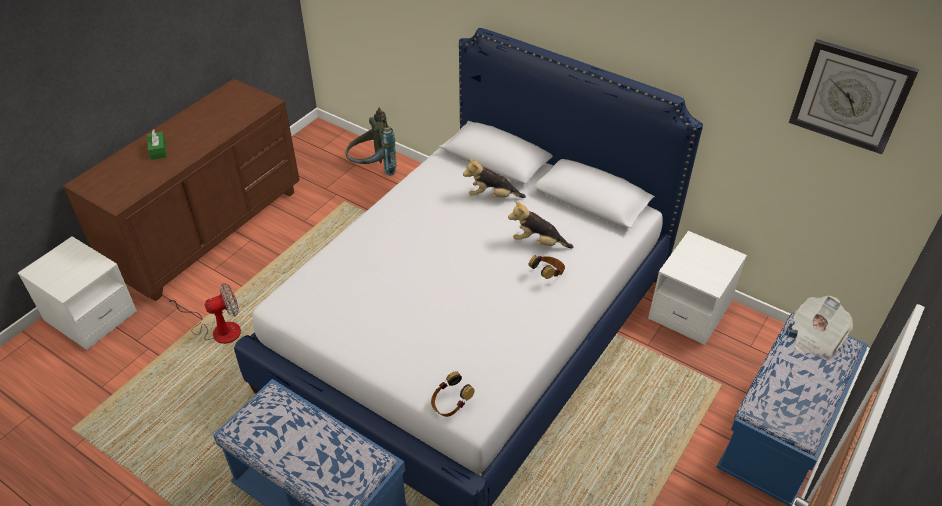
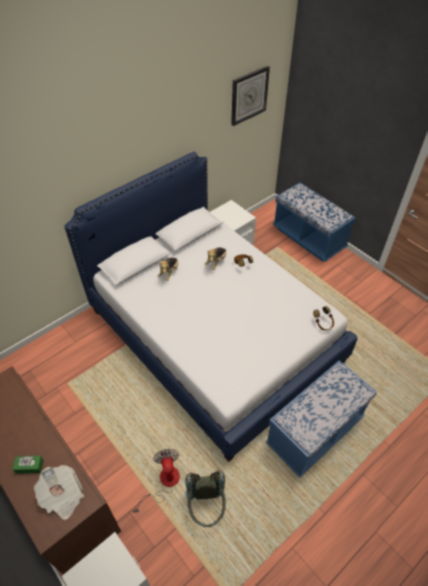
camera: 75 degrees left, 5 degrees up
grey backpack [345,108,397,176] -> grey backpack moved to [185,470,226,527]
newspaper [792,296,853,356] -> newspaper moved to [34,465,84,520]

